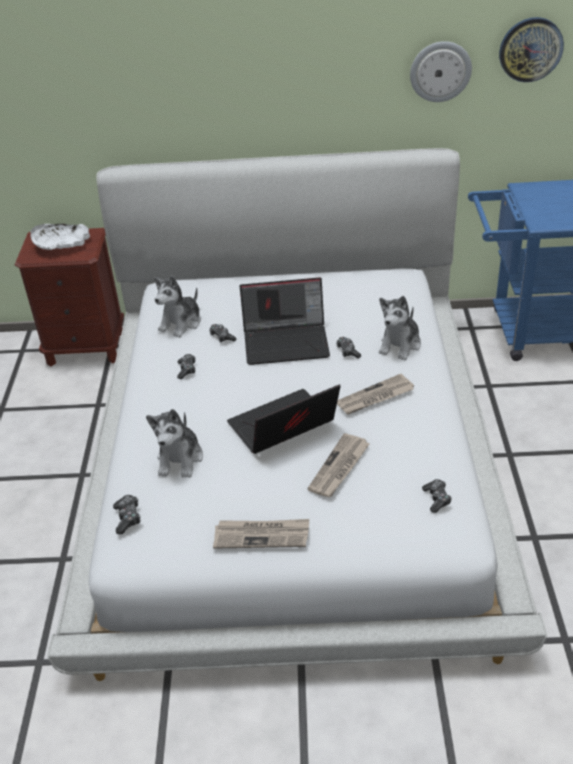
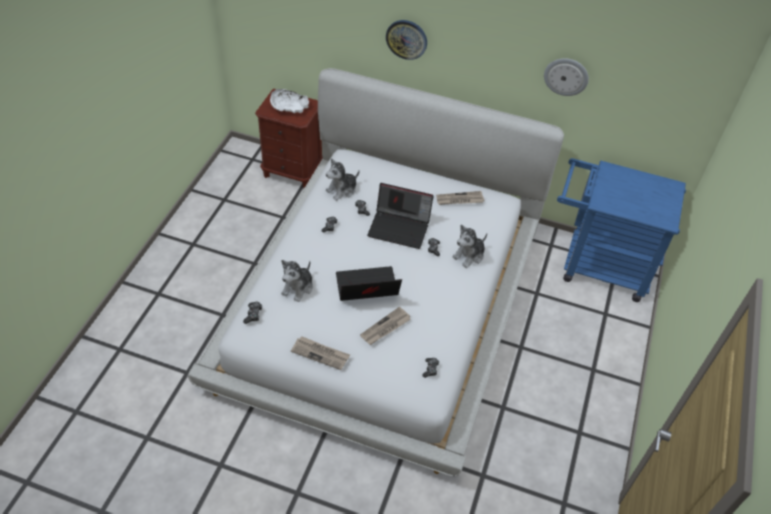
camera: 15 degrees right, 10 degrees up
newspaper [337,374,414,415] -> newspaper moved to [436,191,485,205]
wall clock [499,17,564,82] -> wall clock moved to [386,20,427,60]

